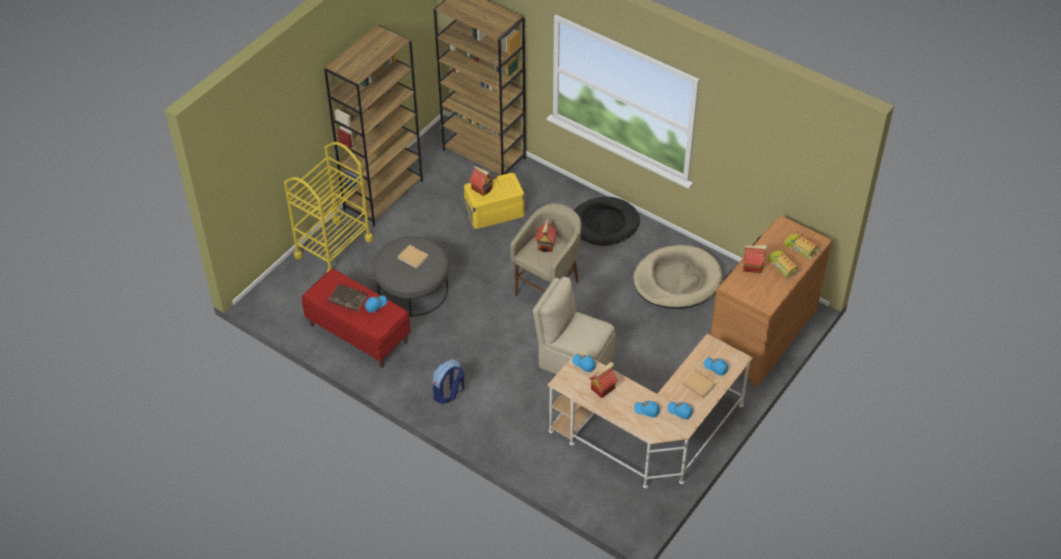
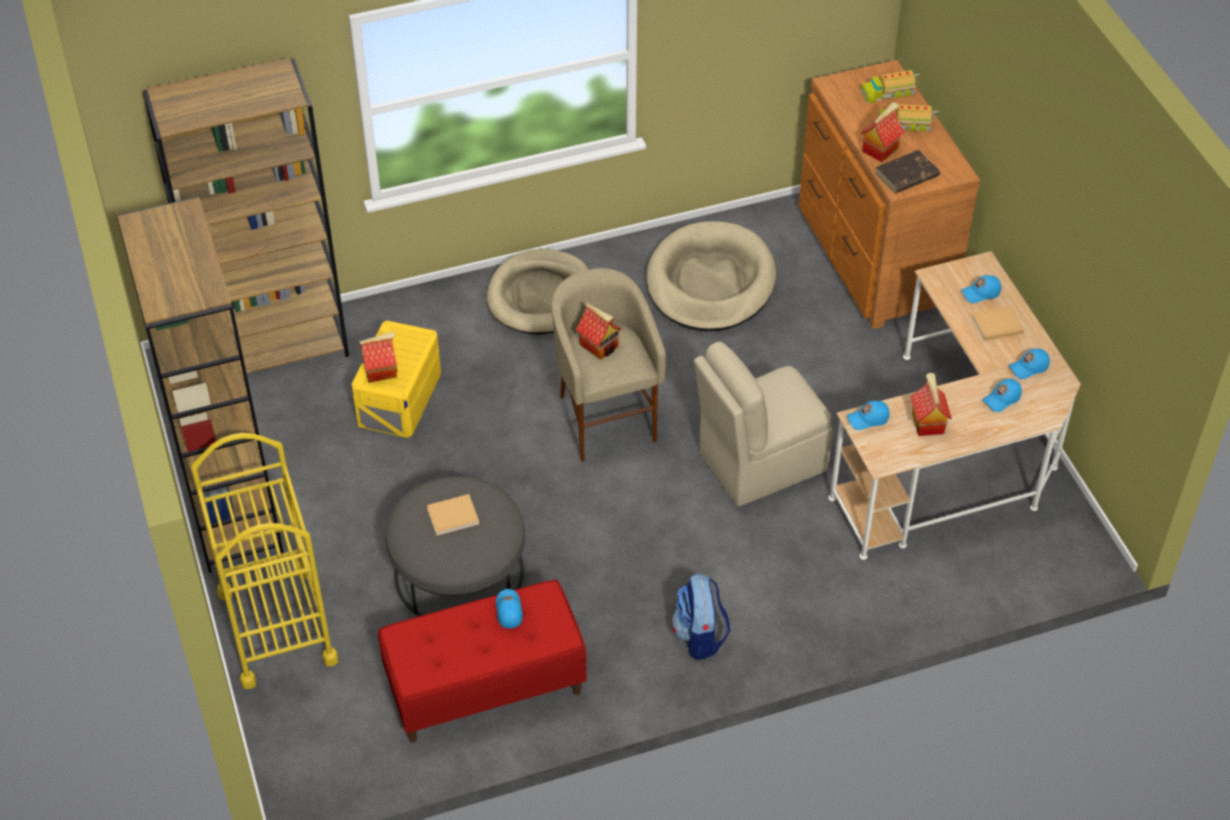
camera: 55 degrees left, 0 degrees up
brown book [329,284,367,311] -> brown book moved to [875,150,940,194]
black dog bed [574,197,640,246] -> beige dog bed [487,249,589,335]

